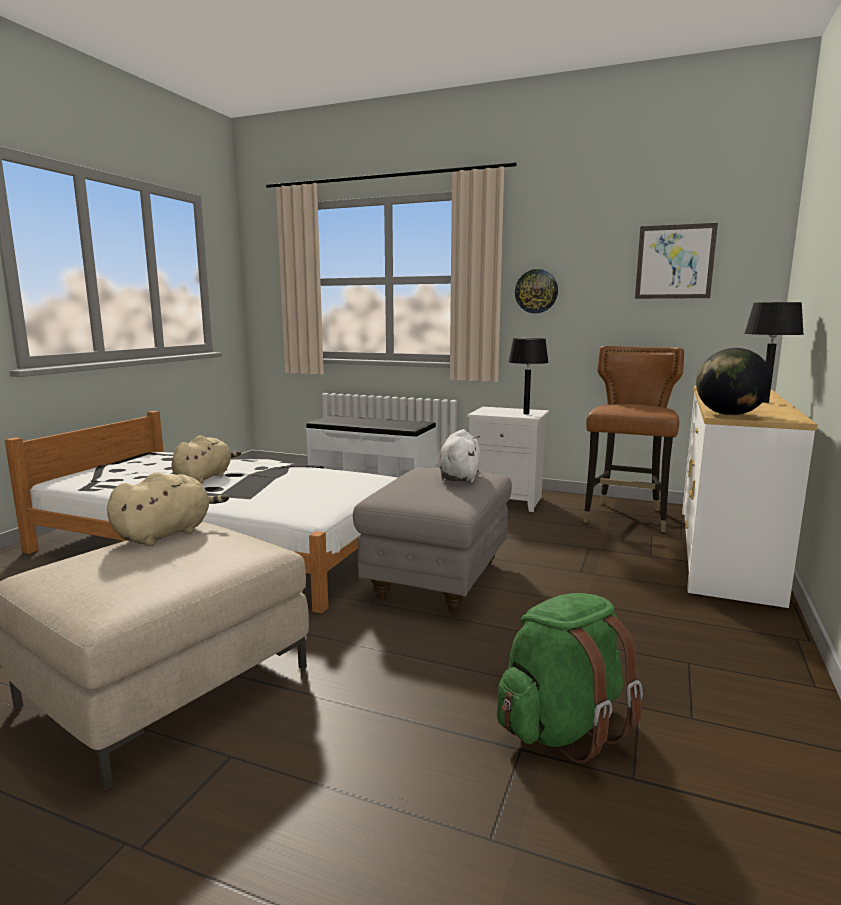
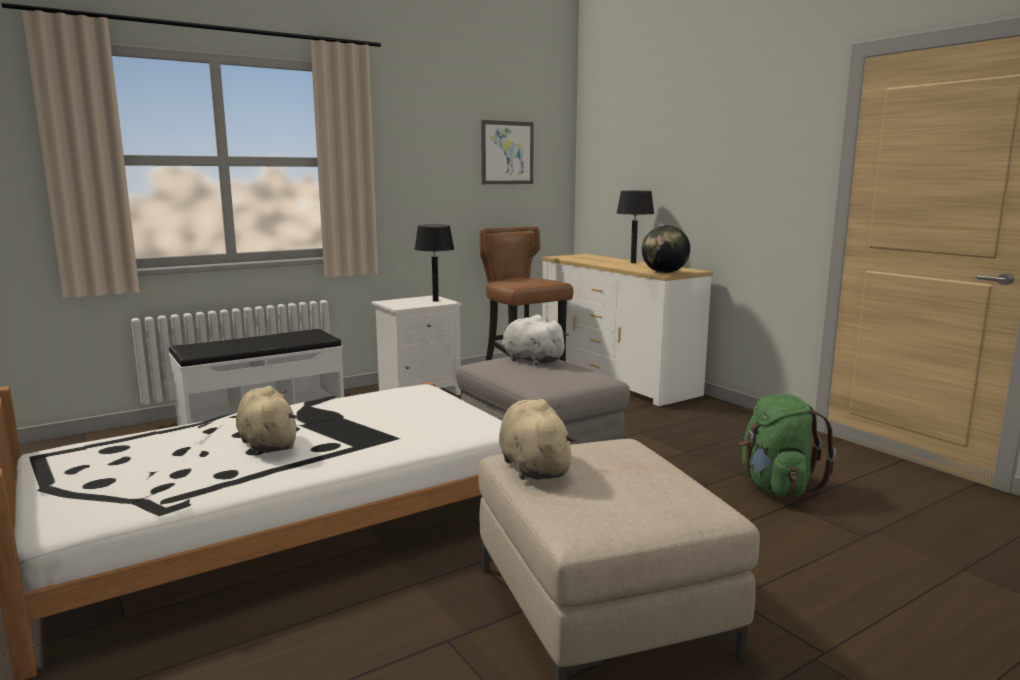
camera: 55 degrees left, 0 degrees up
wall clock [515,269,558,313] -> none

